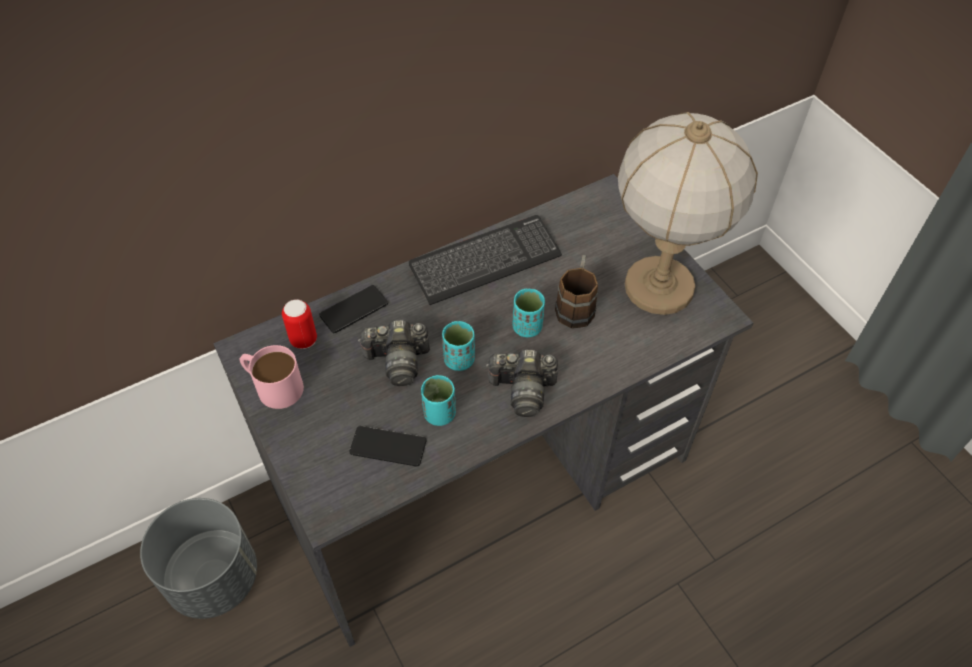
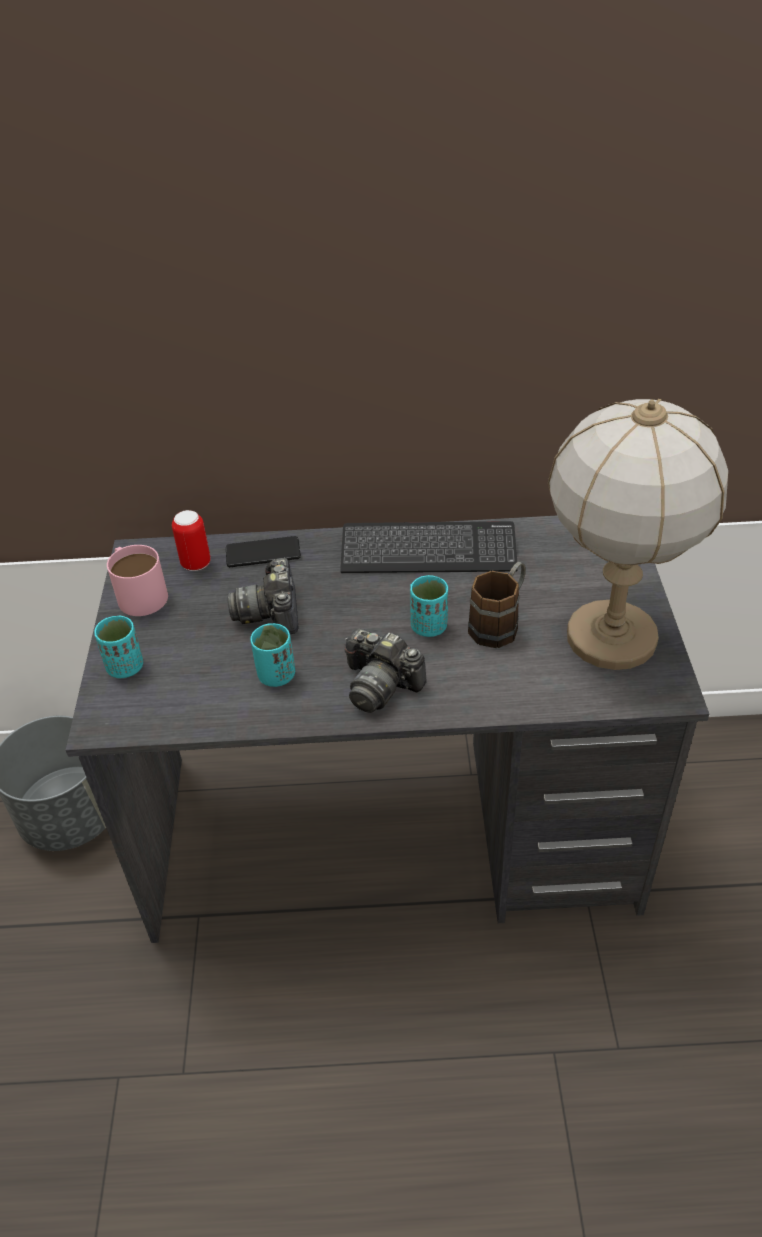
camera: 30 degrees right, 10 degrees down
phone [349,426,427,466] -> none
camera [358,320,430,386] -> camera turned 60 degrees clockwise [227,558,298,634]
turquoise cup [442,321,475,371] -> turquoise cup moved to [94,615,143,678]

